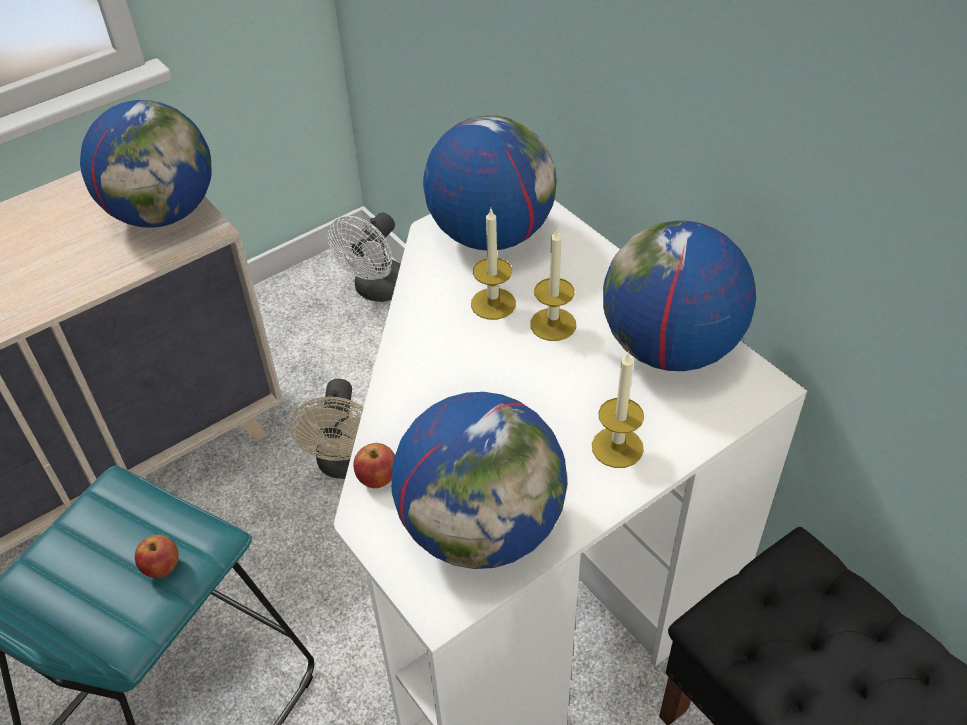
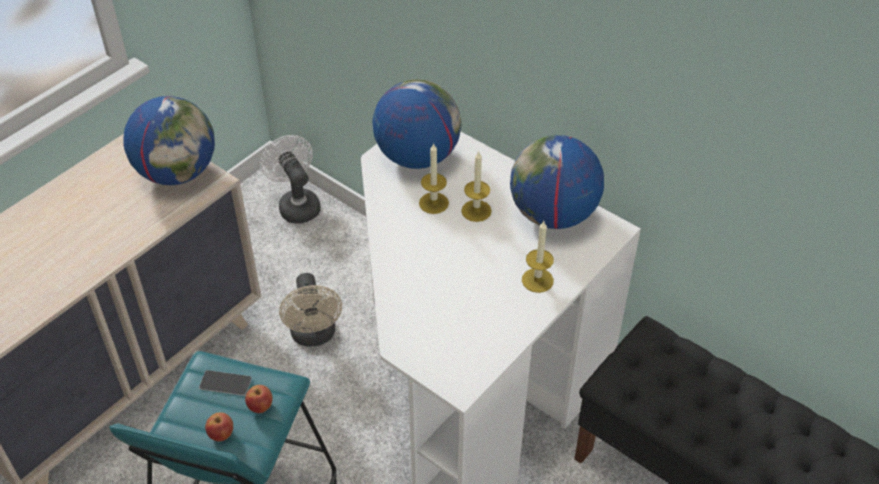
camera: 15 degrees left, 0 degrees up
white fan [328,213,401,302] -> white fan turned 135 degrees clockwise [260,135,321,224]
apple [353,443,395,488] -> apple moved to [205,412,233,442]
globe [392,392,567,569] -> none
none -> phone [199,370,252,396]

